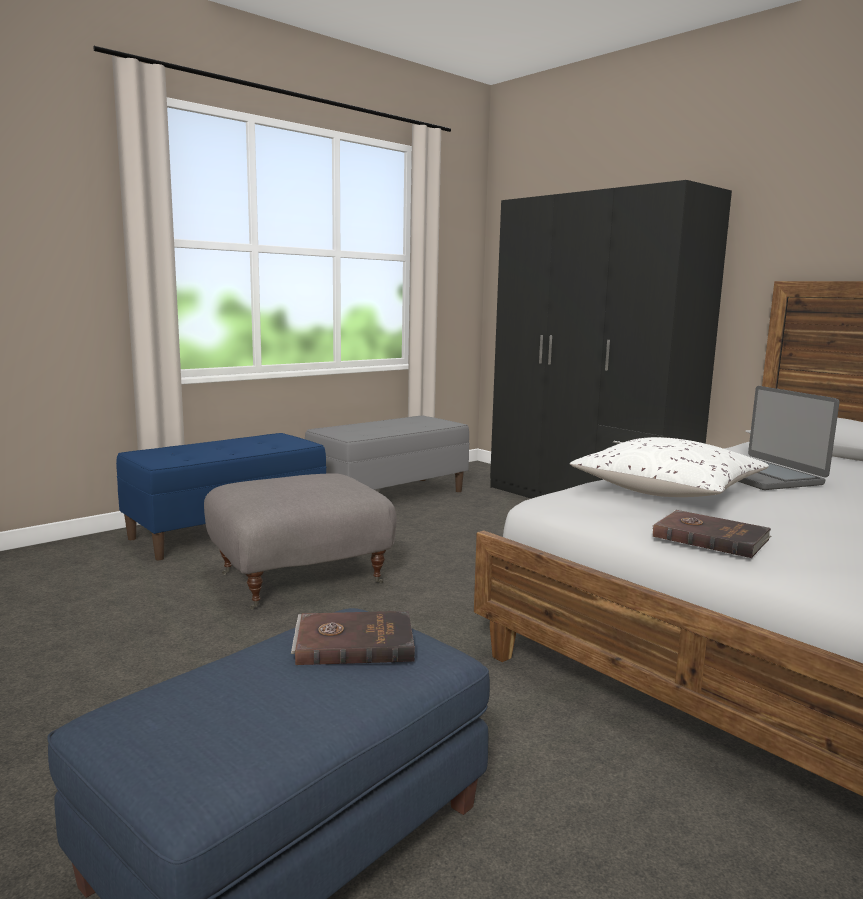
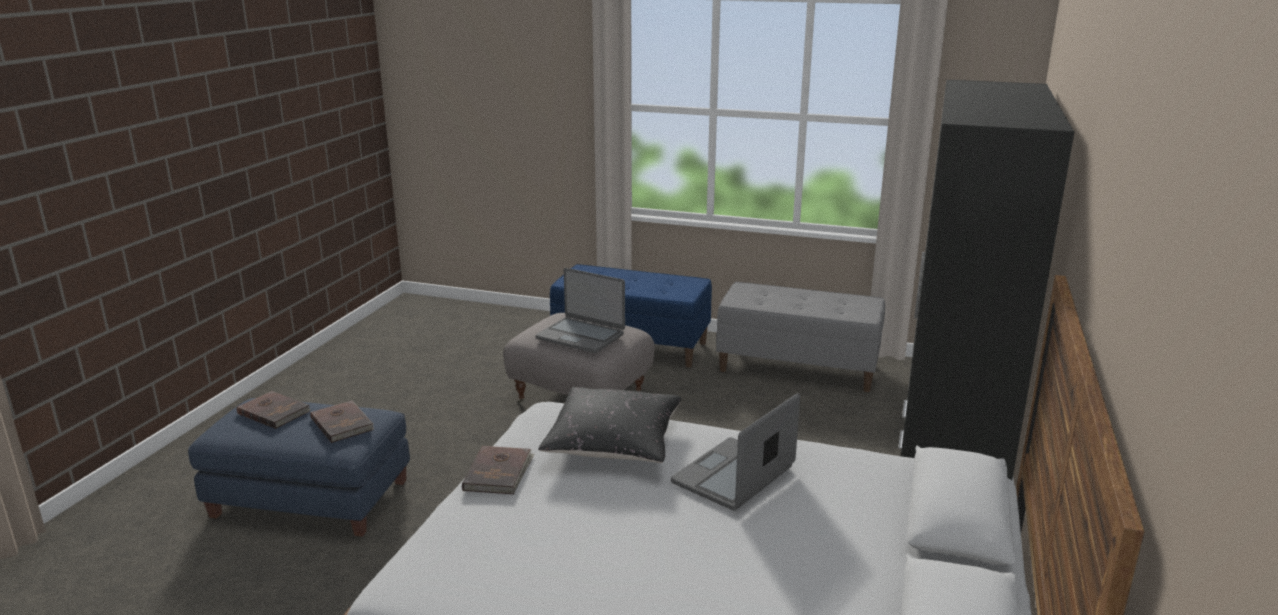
camera: 60 degrees right, 10 degrees up
white pillow [570,437,769,497] -> black pillow [538,387,682,463]
none -> brown book [237,391,311,429]
none -> laptop [536,268,625,353]

